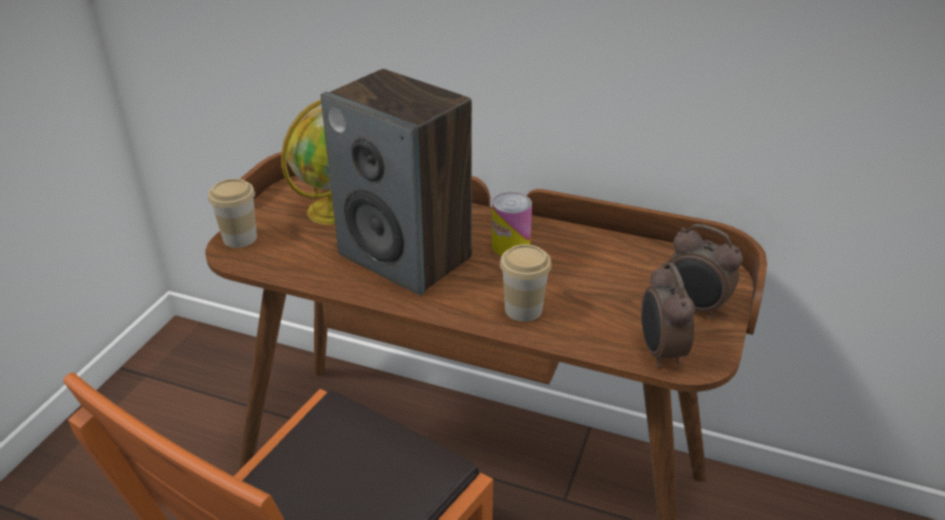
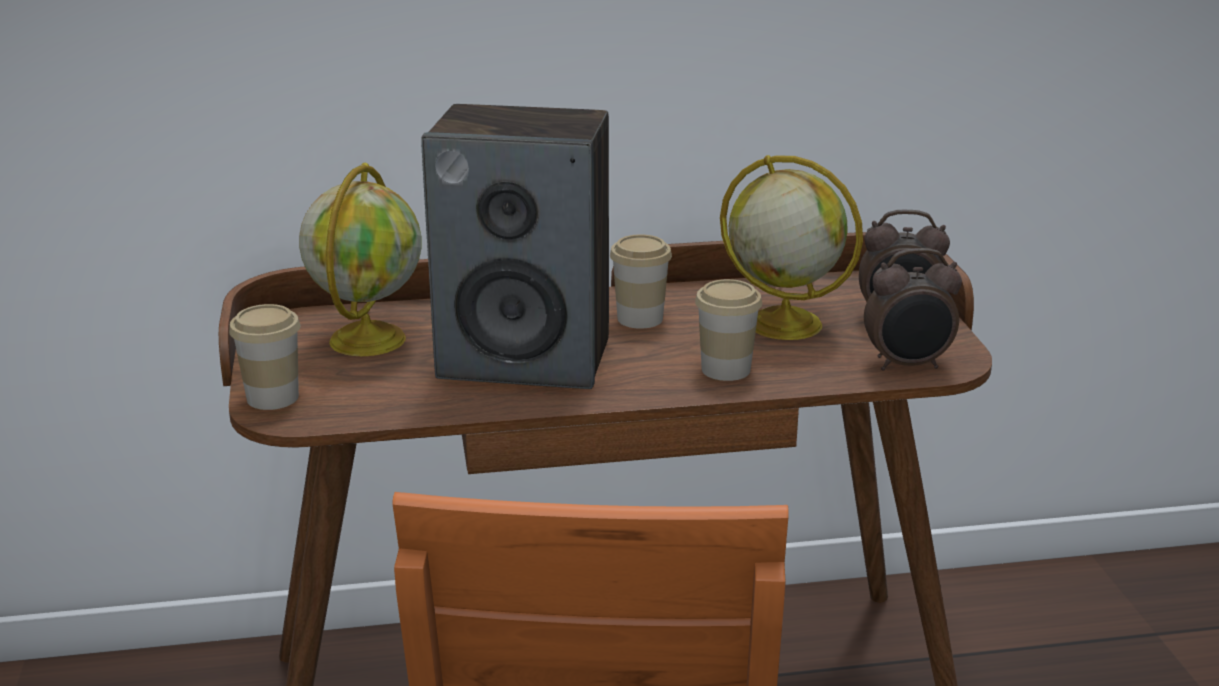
camera: 30 degrees left, 10 degrees down
can [492,192,532,256] -> cup [610,234,672,329]
alarm clock [641,262,695,368] -> alarm clock turned 60 degrees counterclockwise [864,248,962,371]
none -> globe [720,155,863,340]

